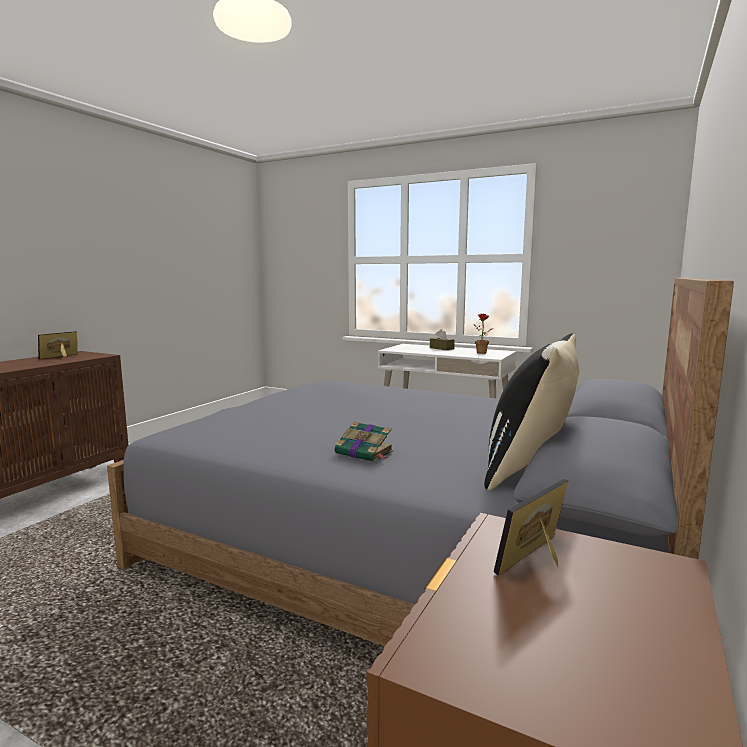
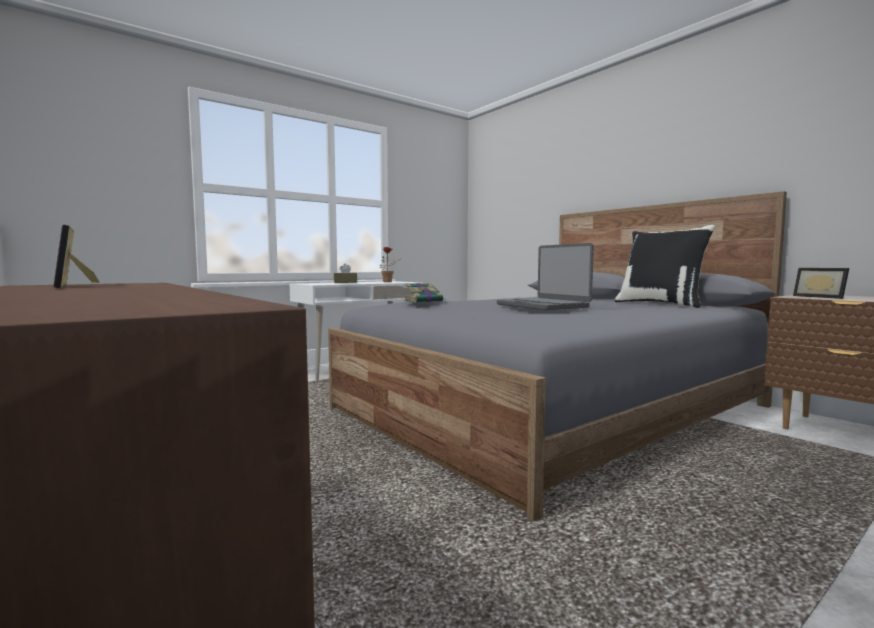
camera: 65 degrees left, 5 degrees down
book [335,421,393,462] -> book moved to [404,283,443,303]
none -> laptop [497,243,594,310]

